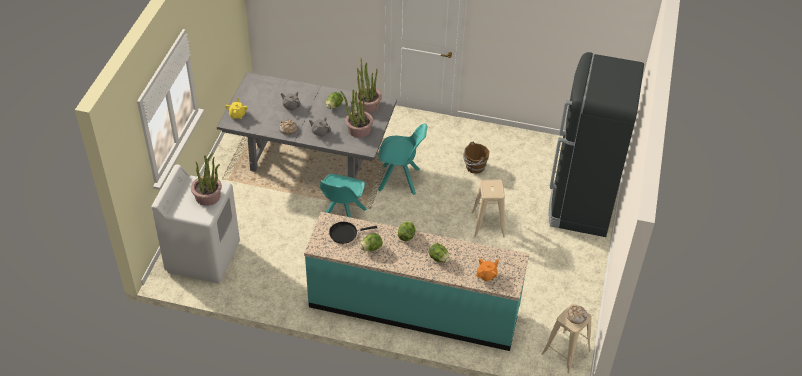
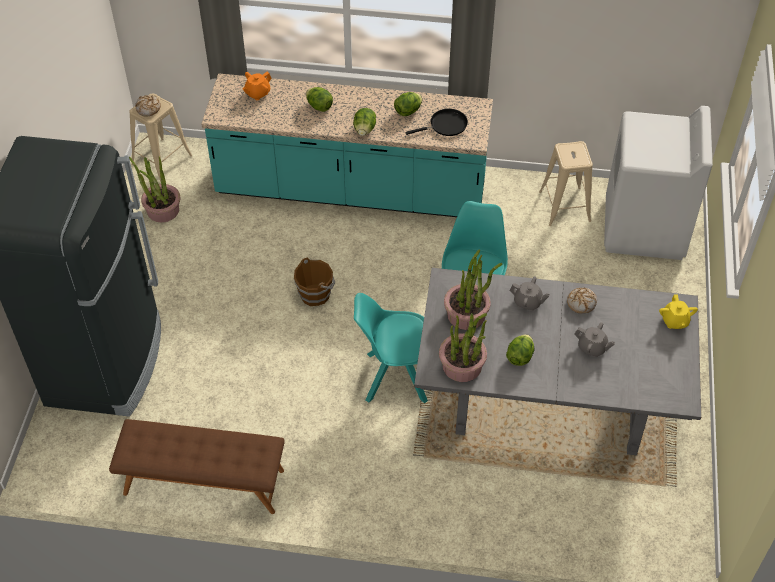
camera: 175 degrees right, 5 degrees up
potted plant [191,153,222,206] -> potted plant moved to [129,157,180,222]
brown bucket [463,141,490,174] -> brown bucket moved to [294,257,335,306]
beige stool [472,180,505,238] -> beige stool moved to [539,141,593,226]
none -> brown bench [109,419,285,514]

